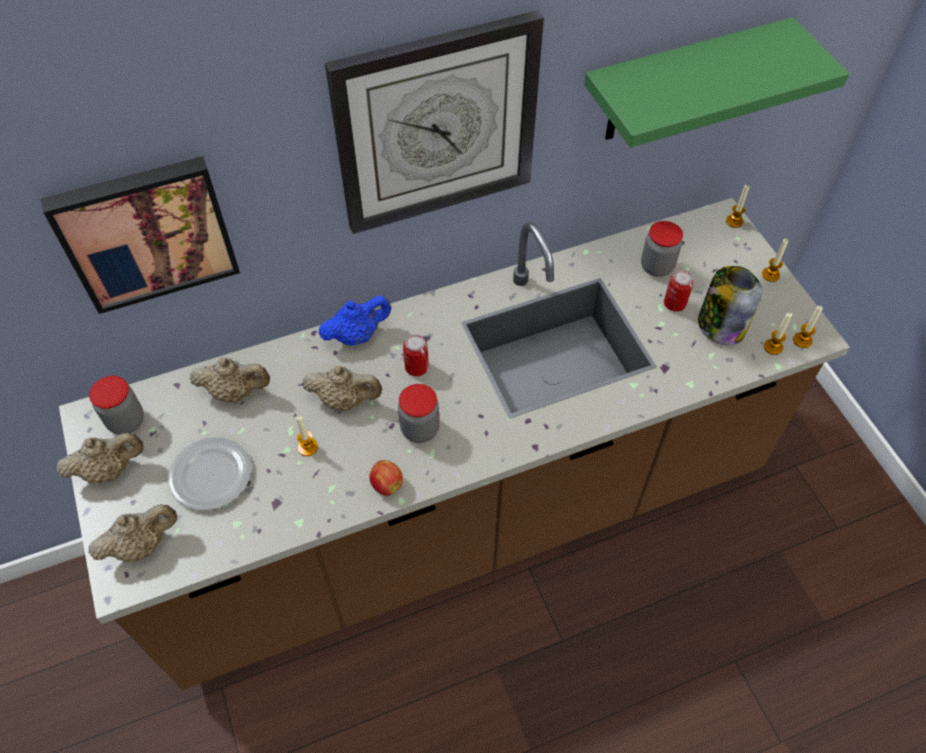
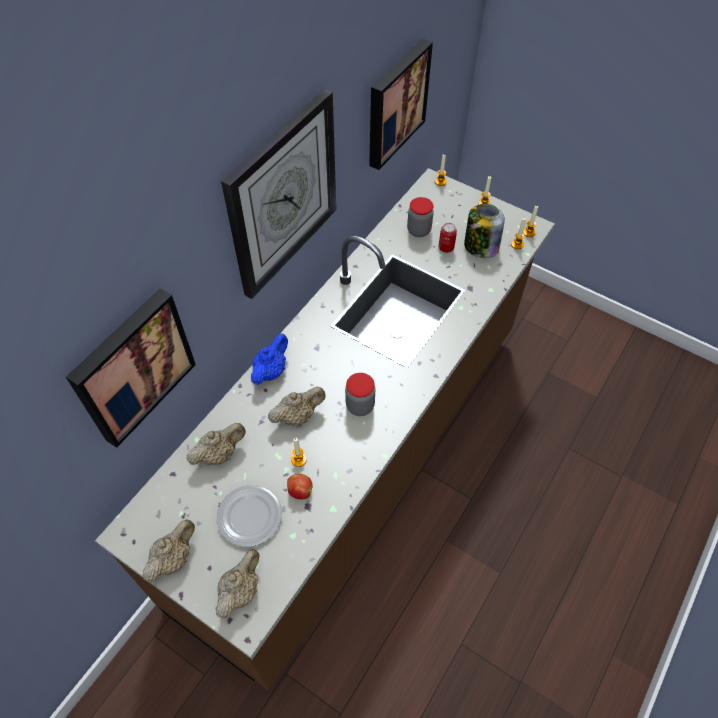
camera: 35 degrees left, 0 degrees up
jar [89,376,144,435] -> none
apple [369,460,403,496] -> apple moved to [287,474,313,499]
can [403,334,429,376] -> none
green shelf [584,17,849,148] -> picture [369,39,433,170]

